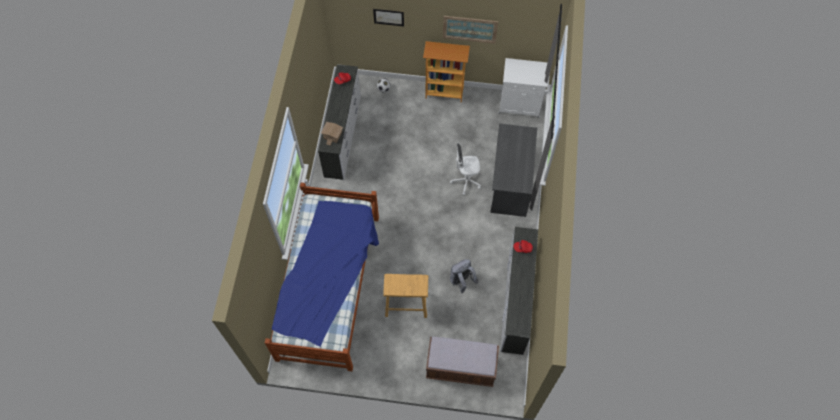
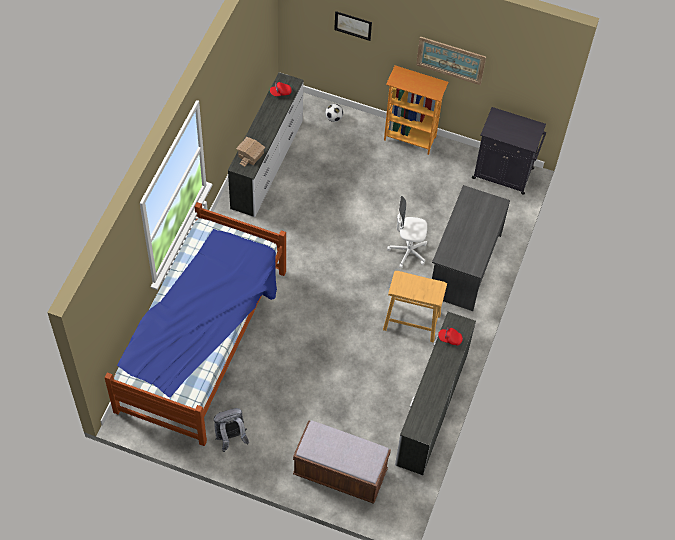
camera: 10 degrees right, 5 degrees down
beige stool [383,274,428,318] -> beige stool moved to [383,271,447,342]
grey backpack [450,259,478,293] -> grey backpack moved to [214,408,250,452]
white cabinet [498,58,550,118] -> black cabinet [472,107,546,195]

